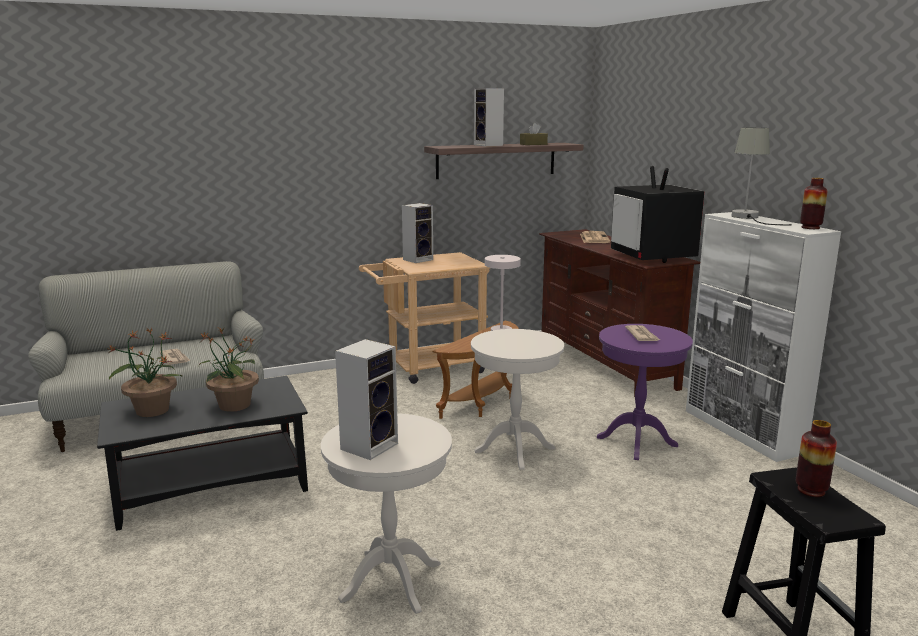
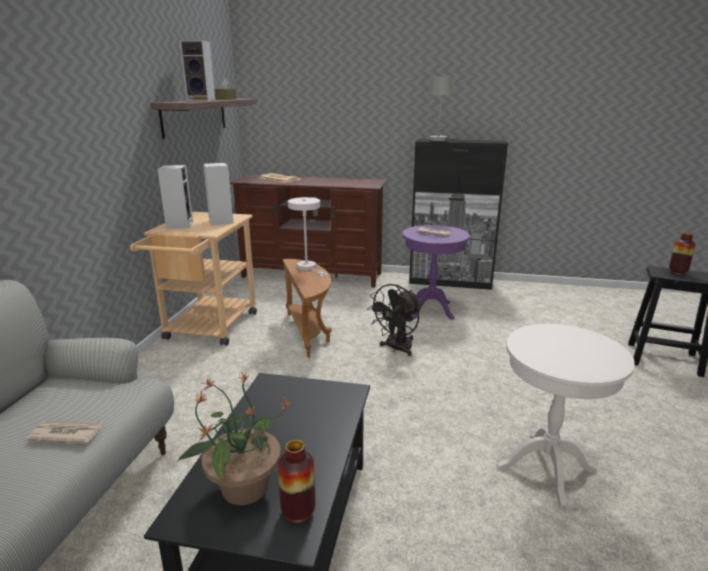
camera: 55 degrees left, 5 degrees up
potted plant [198,328,259,412] -> none
speaker [335,339,398,460] -> speaker moved to [203,163,234,225]
white side table [471,329,564,470] -> black fan [367,284,421,356]
television [611,166,705,263] -> none
white cabinet [686,212,841,462] -> black cabinet [409,139,508,290]
vase [800,178,828,229] -> vase moved to [278,440,315,524]

